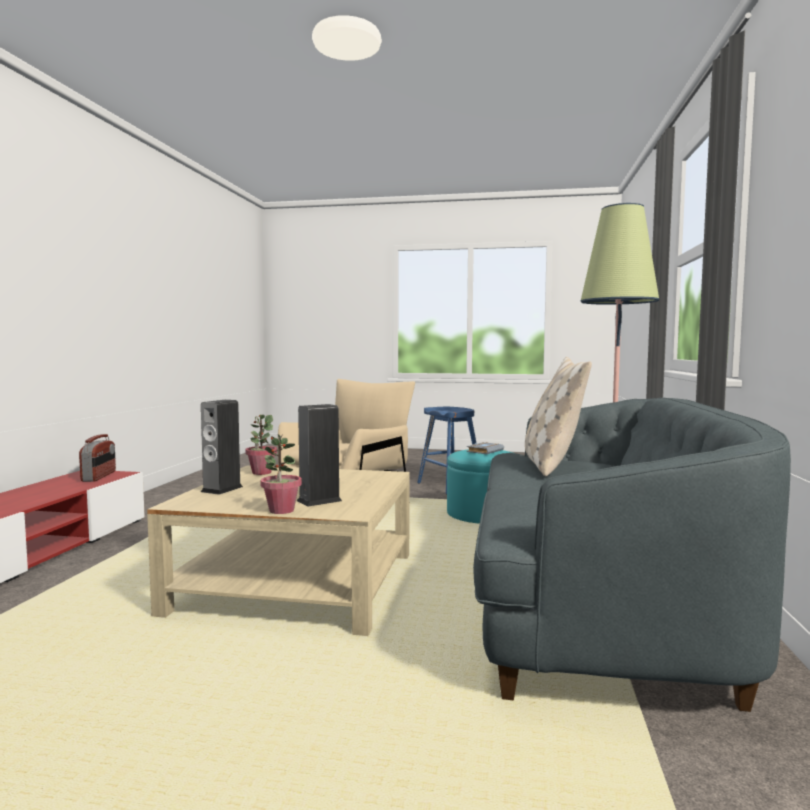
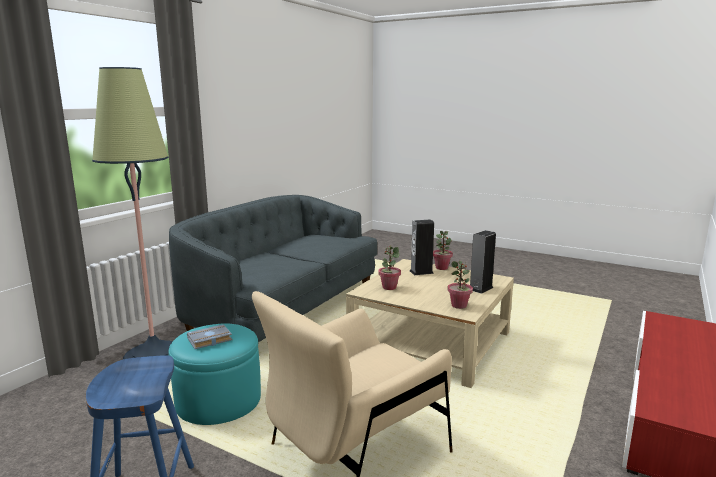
camera: 160 degrees left, 10 degrees up
radio [79,434,116,482] -> none
beige pillow [525,357,592,476] -> none
none -> potted plant [378,246,401,290]

